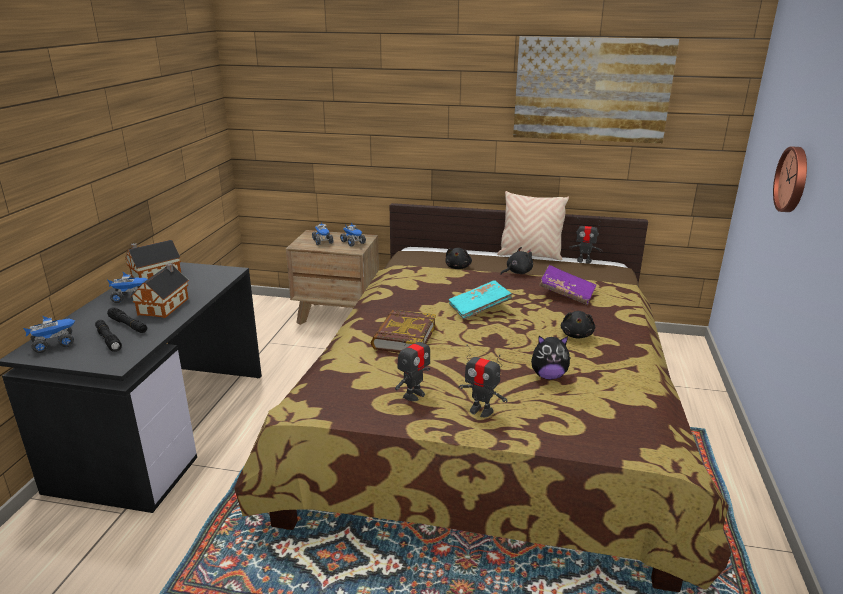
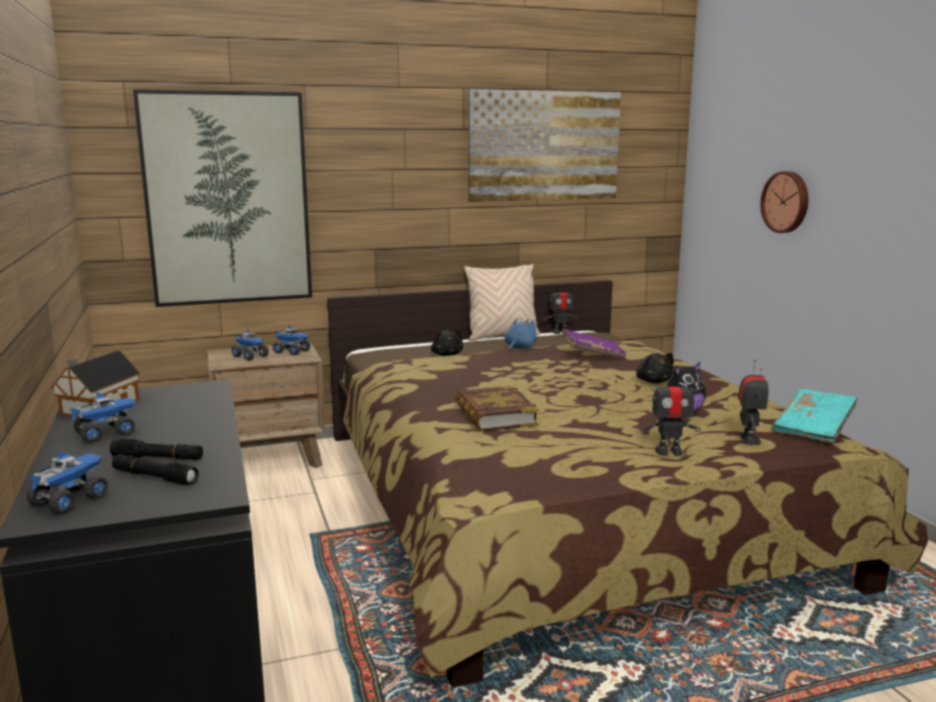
camera: 30 degrees left, 10 degrees down
toy house [131,263,189,318] -> none
toy robot [395,330,430,401] -> toy robot moved to [738,360,769,445]
turquoise book [449,280,513,319] -> turquoise book moved to [772,389,858,444]
black plush toy [500,247,533,275] -> blue plush toy [504,318,537,351]
none -> picture [133,89,312,307]

